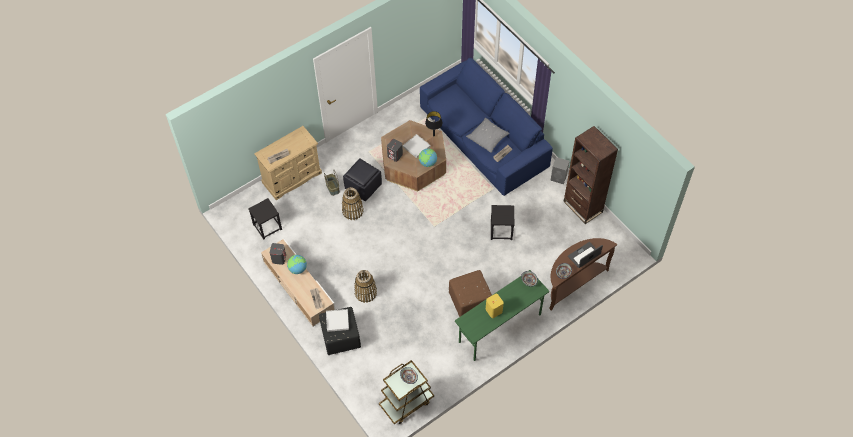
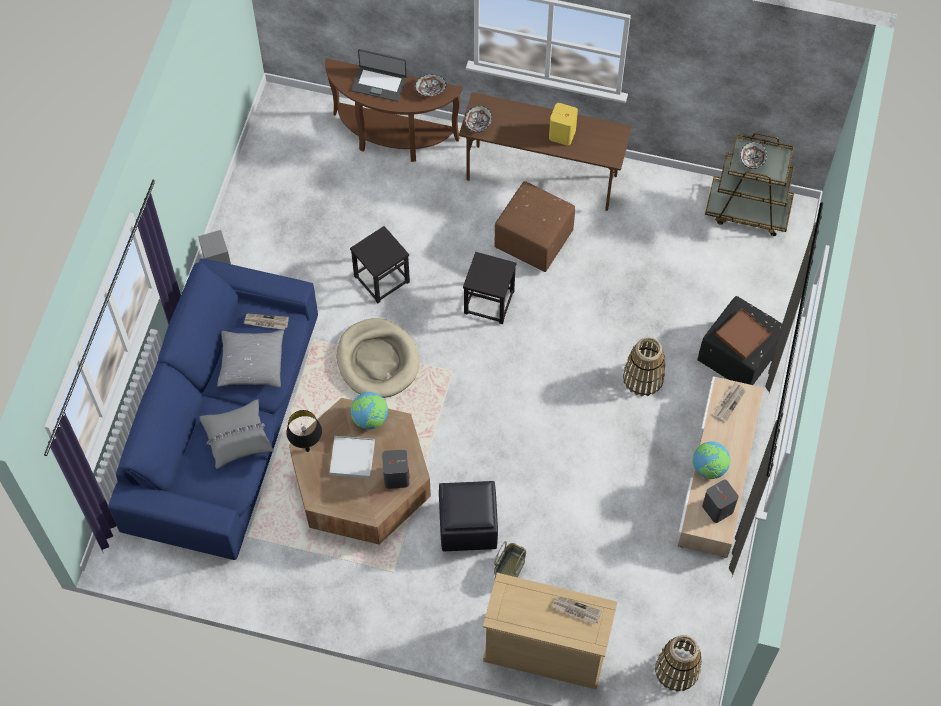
camera: 130 degrees left, 5 degrees up
black stool [248,198,282,240] -> black stool moved to [463,252,517,324]
white tray [326,309,349,332] -> brown tray [716,309,771,360]
basket [342,187,364,220] -> basket moved to [655,635,702,692]
green desk [455,270,549,361] -> brown desk [459,92,632,211]
brown bookcase [563,126,618,224] -> none
none -> grey pillow [200,399,273,469]
none -> beige dog bed [337,318,420,398]

